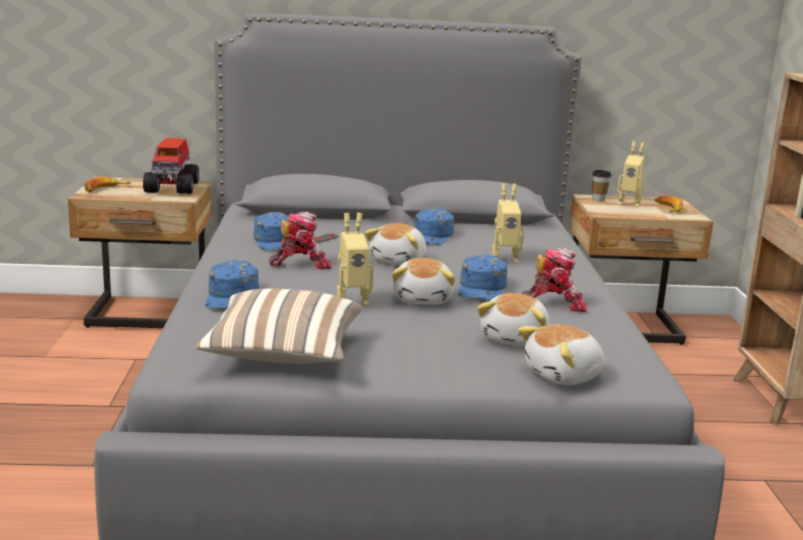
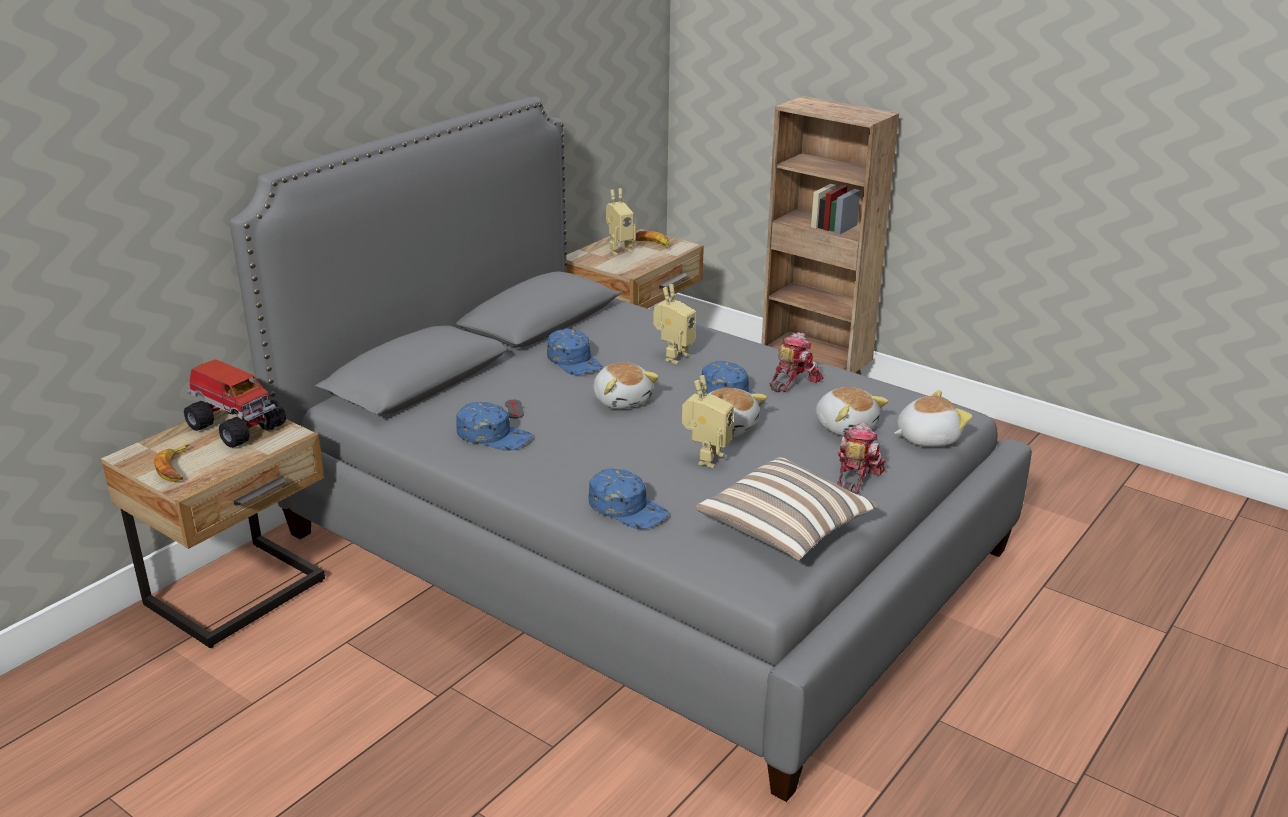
camera: 50 degrees left, 10 degrees up
toy robot [269,212,331,269] -> toy robot moved to [836,422,886,494]
plush toy [518,324,605,385] -> plush toy turned 120 degrees counterclockwise [894,390,972,447]
cup [592,170,612,202] -> none

